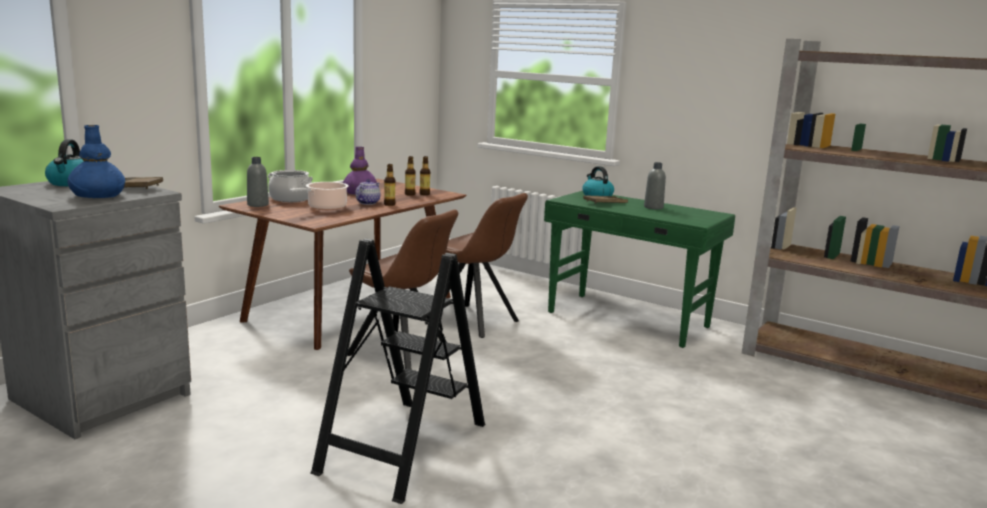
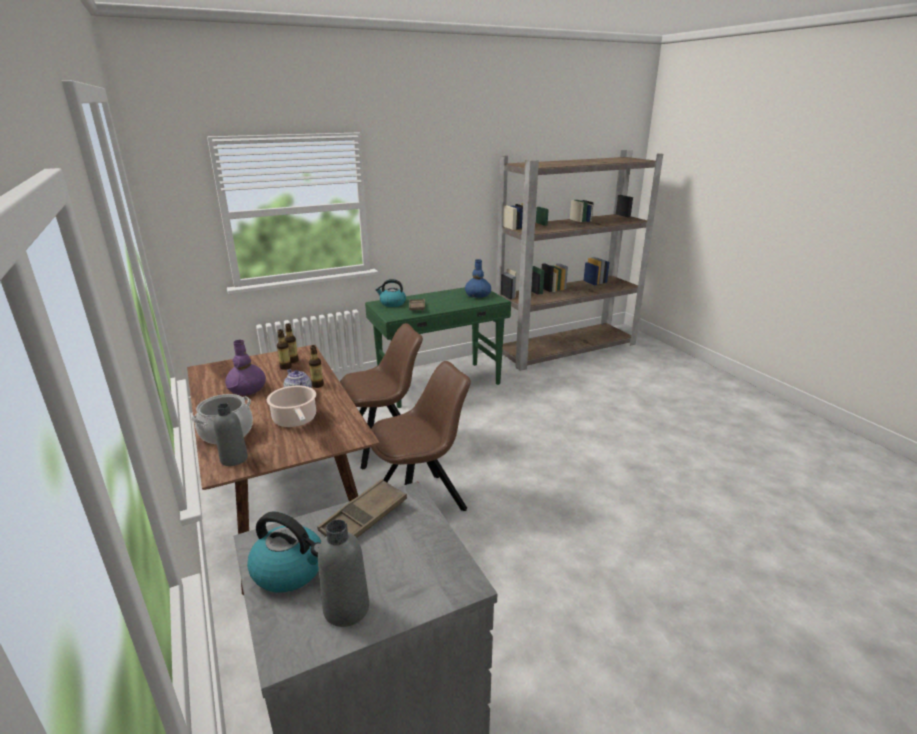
camera: 60 degrees left, 10 degrees up
blue vase [67,125,125,198] -> blue vase moved to [465,259,491,298]
black step ladder [310,238,485,504] -> none
grey bottle [644,162,666,209] -> grey bottle moved to [318,520,369,627]

